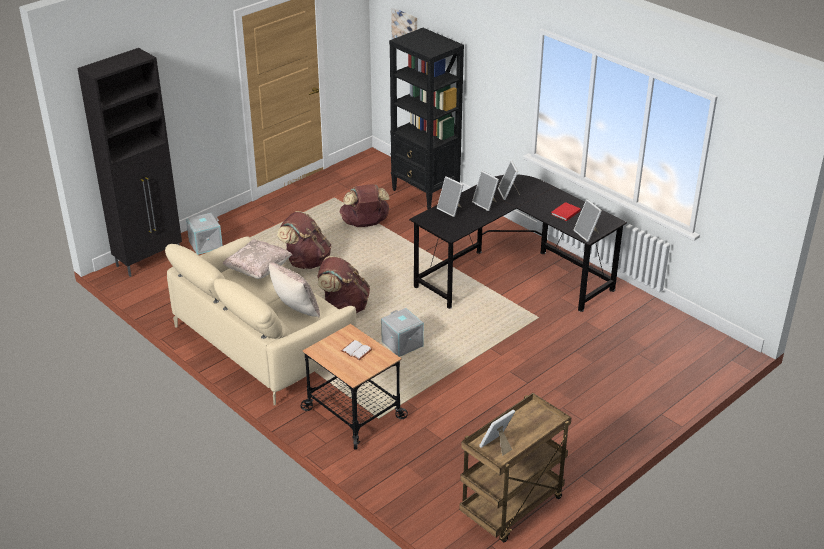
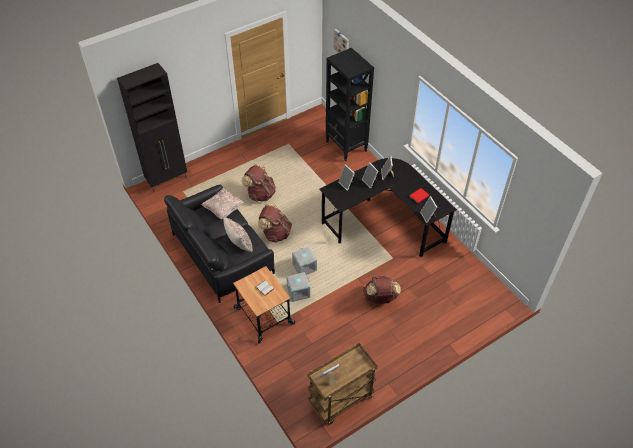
camera: 10 degrees right, 15 degrees up
beige sofa [165,236,356,405] -> black sofa [164,185,275,303]
grey storage box [186,213,223,255] -> grey storage box moved to [286,272,310,302]
brown backpack [340,184,390,227] -> brown backpack moved to [363,276,401,304]

